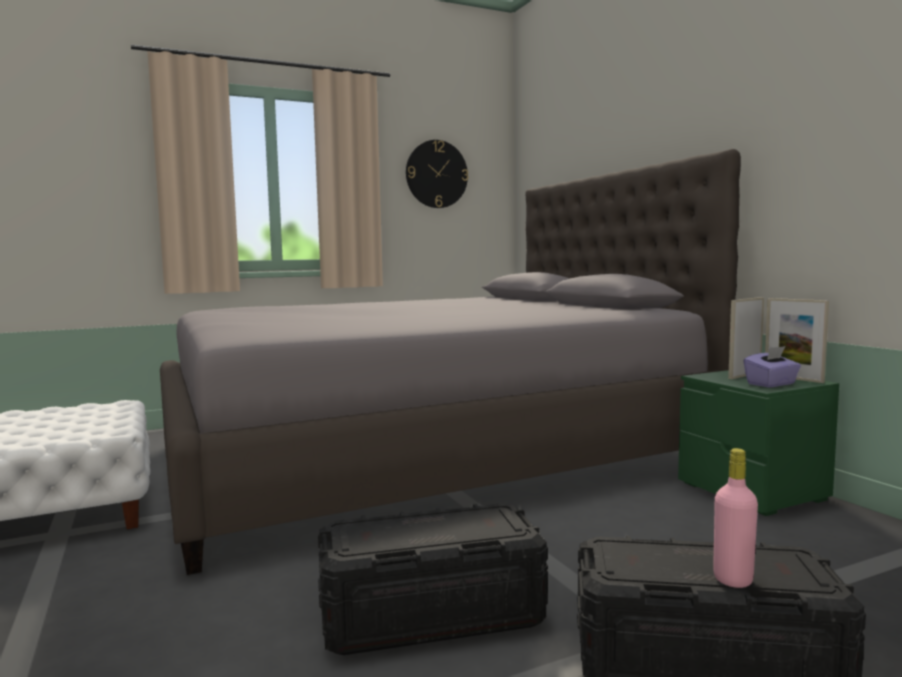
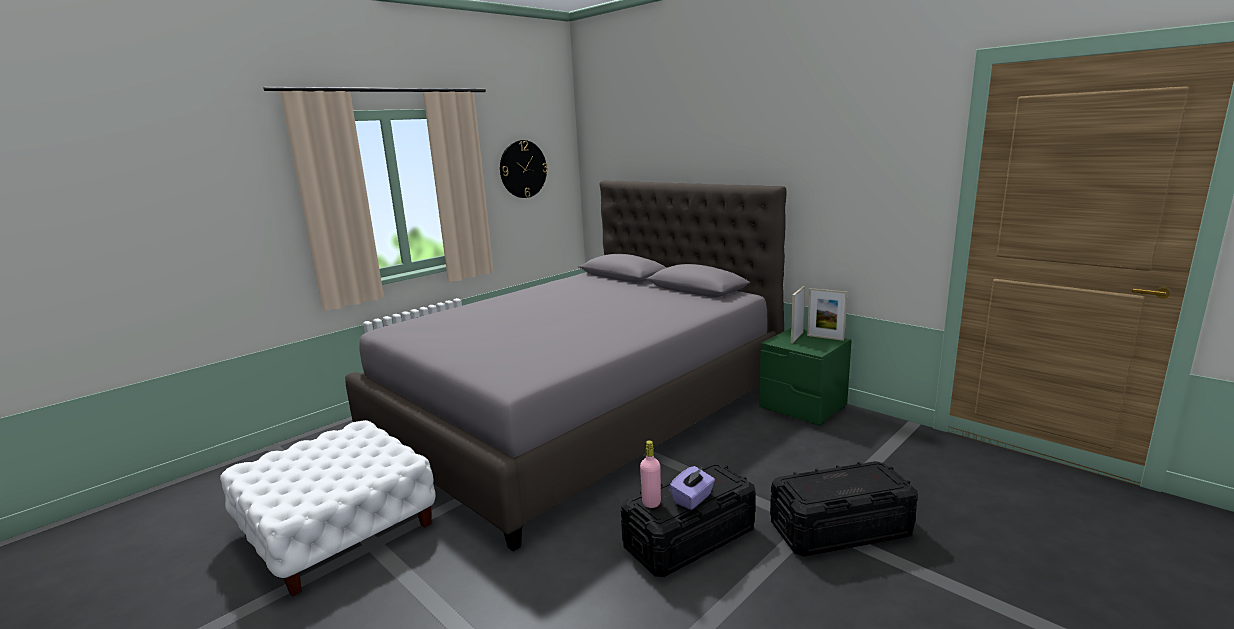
camera: 20 degrees left, 10 degrees up
pink bottle [713,448,758,588] -> pink bottle moved to [640,440,661,508]
purple tissue box [744,346,801,388] -> purple tissue box moved to [670,466,715,510]

